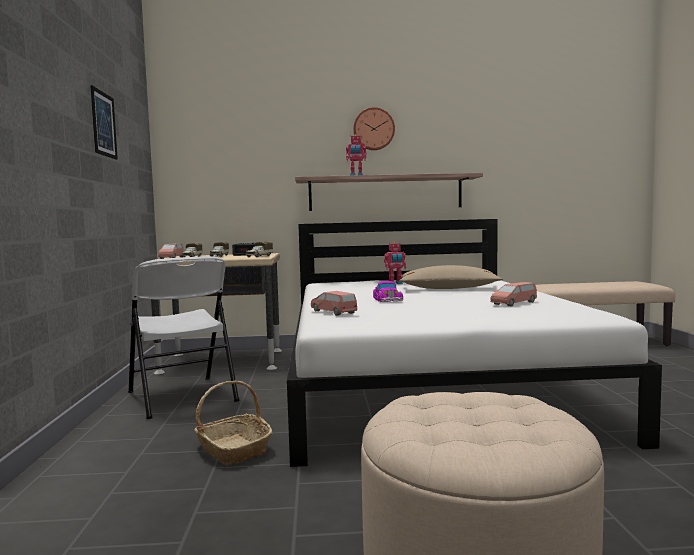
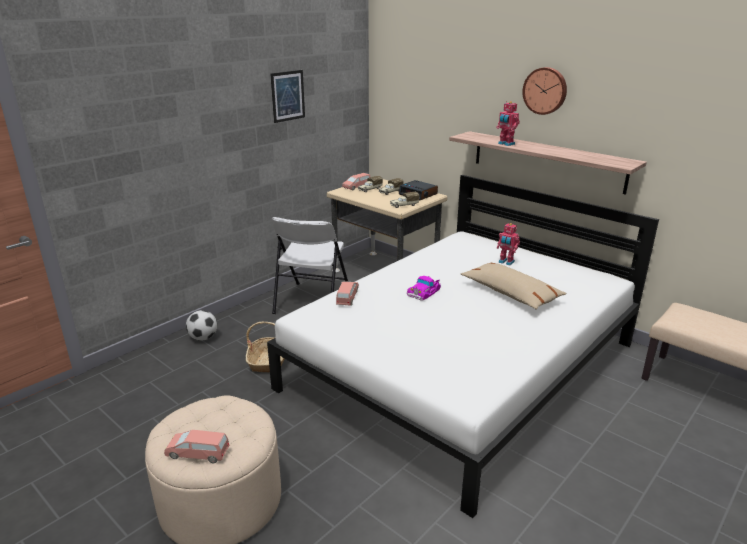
camera: 45 degrees right, 20 degrees up
pink toy car [490,282,537,307] -> pink toy car moved to [164,430,229,463]
none -> football [186,310,217,341]

